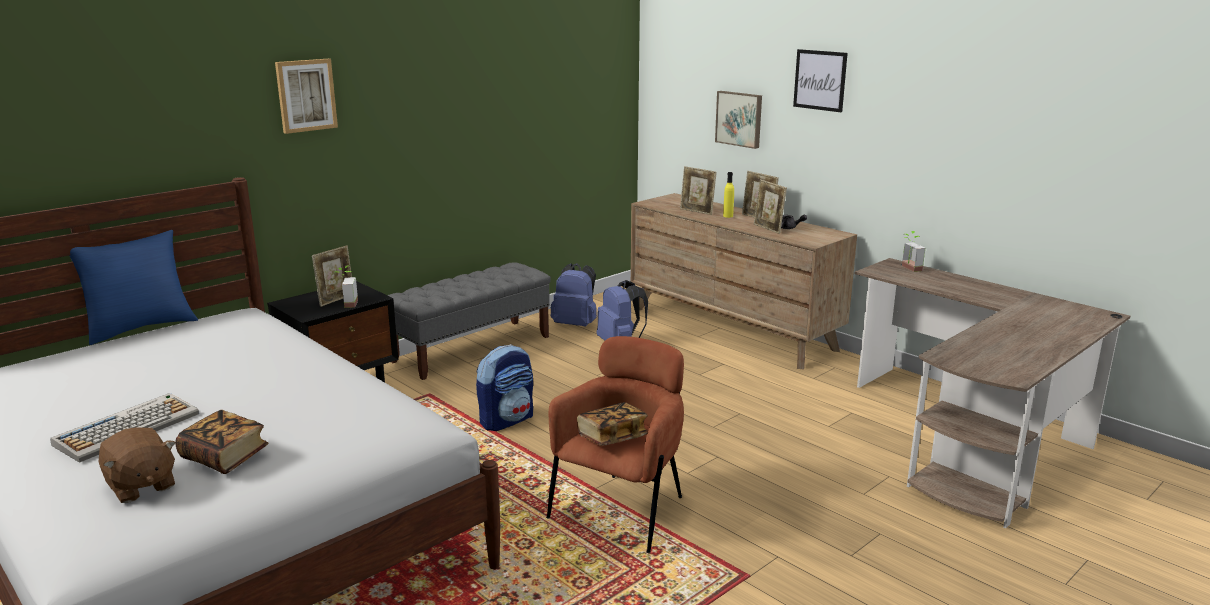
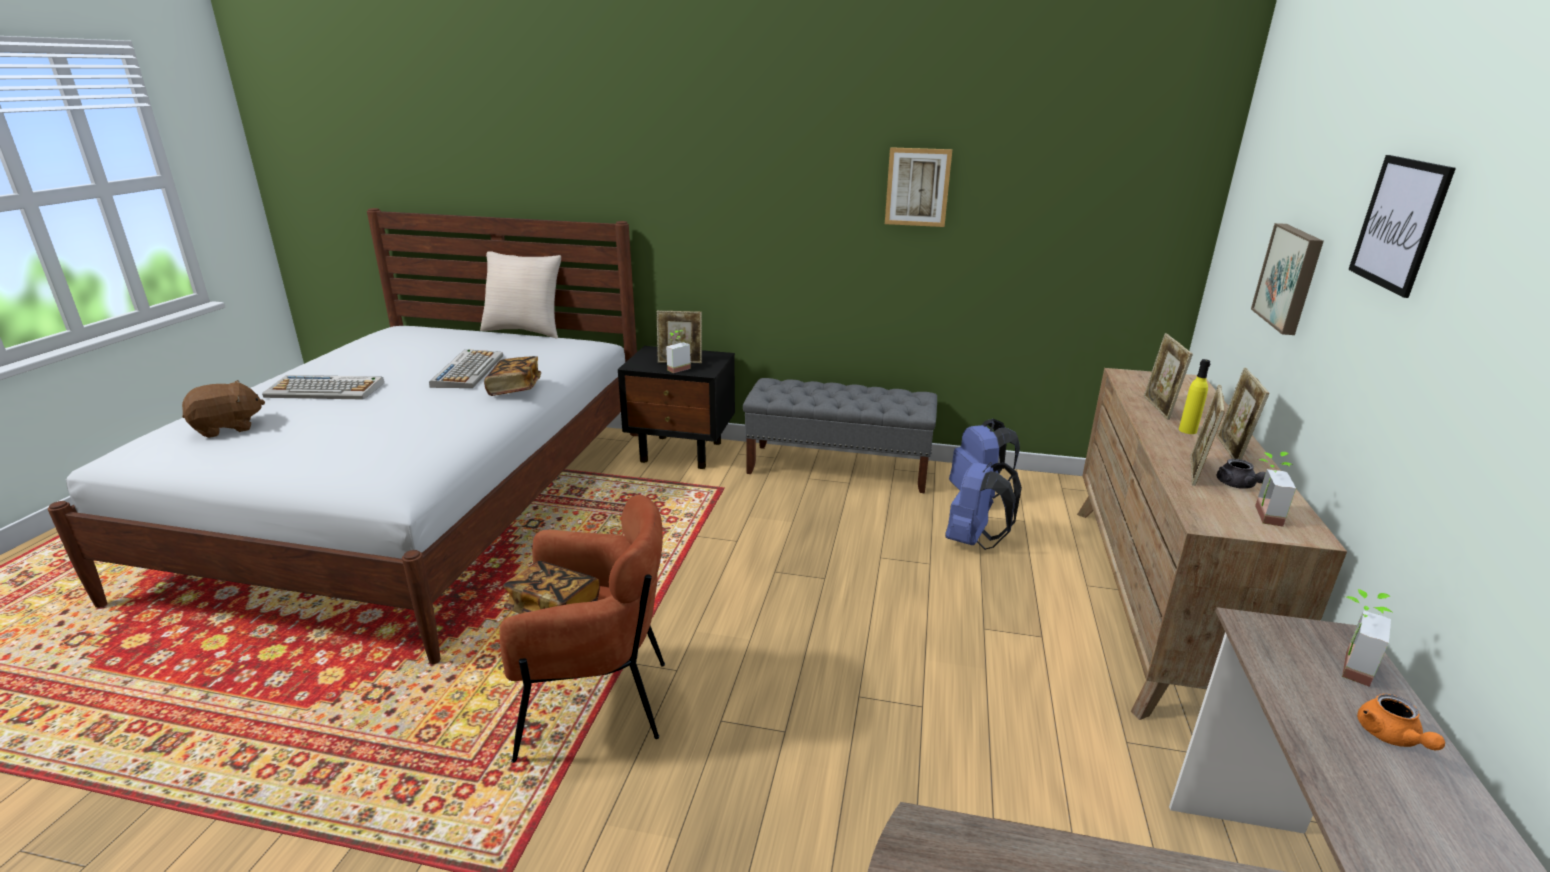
camera: 55 degrees right, 5 degrees up
blue pillow [69,230,198,345] -> beige pillow [480,251,561,339]
brown plush toy [99,427,176,503] -> brown plush toy turned 135 degrees counterclockwise [182,380,265,438]
book [175,410,268,474] -> book moved to [484,356,541,396]
picture [275,59,338,134] -> picture moved to [885,147,952,227]
backpack [476,344,533,431] -> none
none -> keyboard [429,349,503,388]
none -> potted plant [1255,452,1296,527]
none -> orange teapot [1357,694,1445,750]

